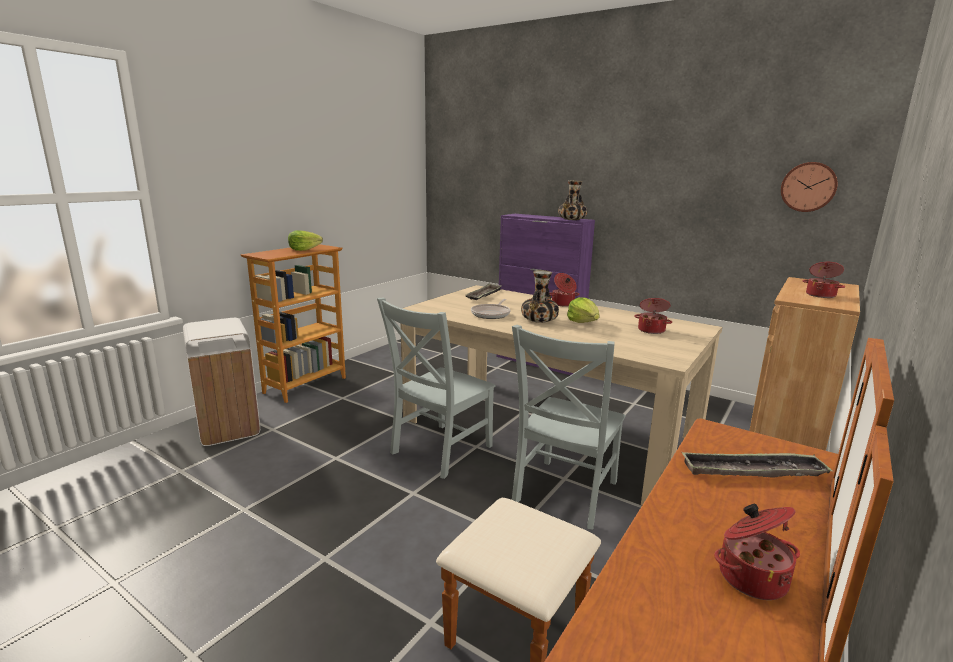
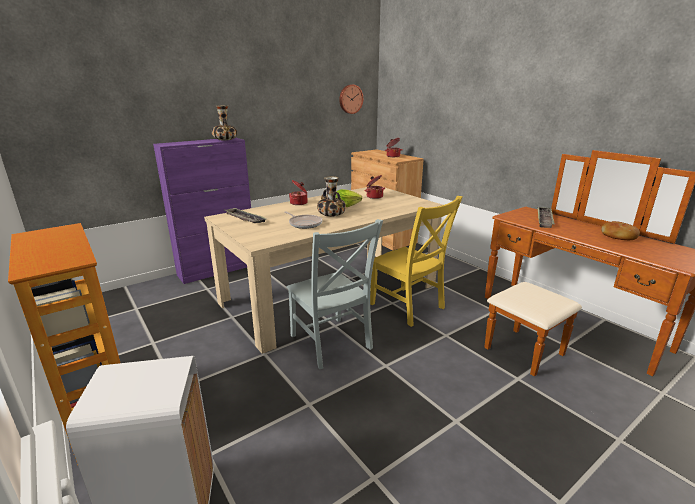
camera: 70 degrees left, 5 degrees up
lettuce [288,230,323,251] -> none
grey chair [512,325,626,529] -> yellow chair [370,196,463,327]
cooking pot [714,504,800,600] -> bread [601,221,640,240]

